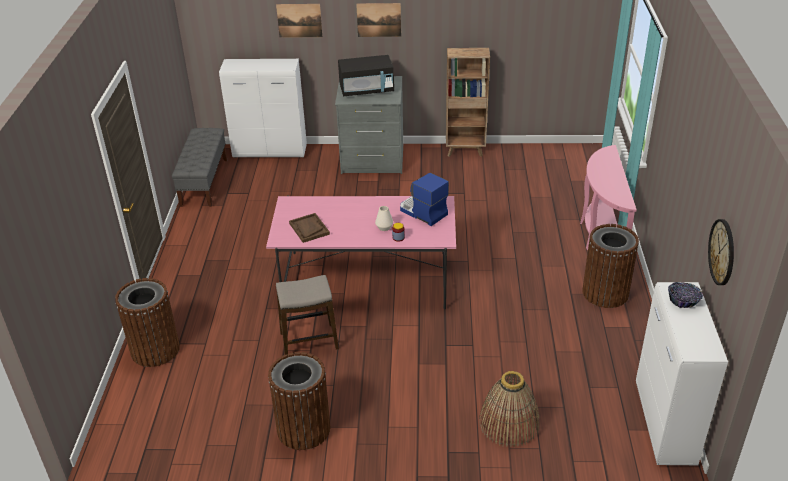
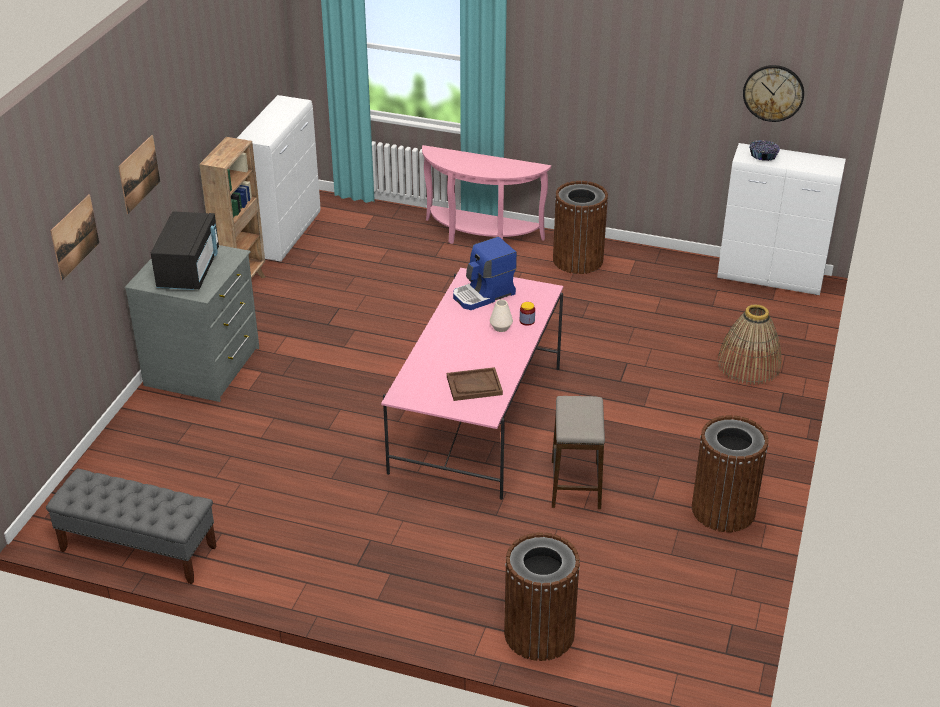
camera: 75 degrees left, 0 degrees up
white cabinet [219,59,307,158] -> white cabinet moved to [237,95,320,262]

